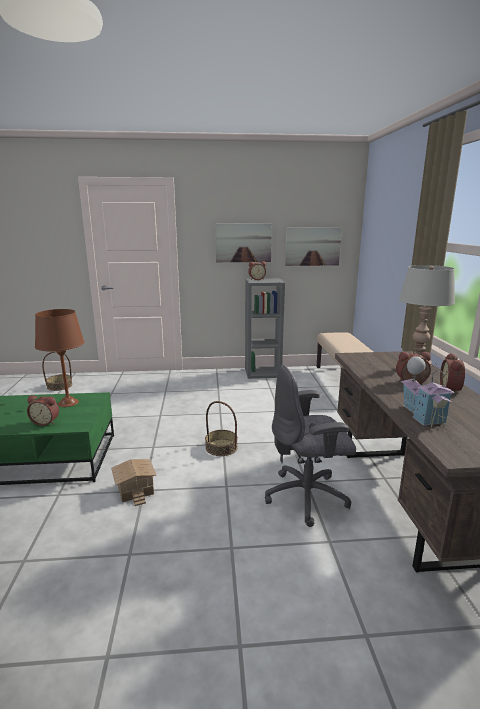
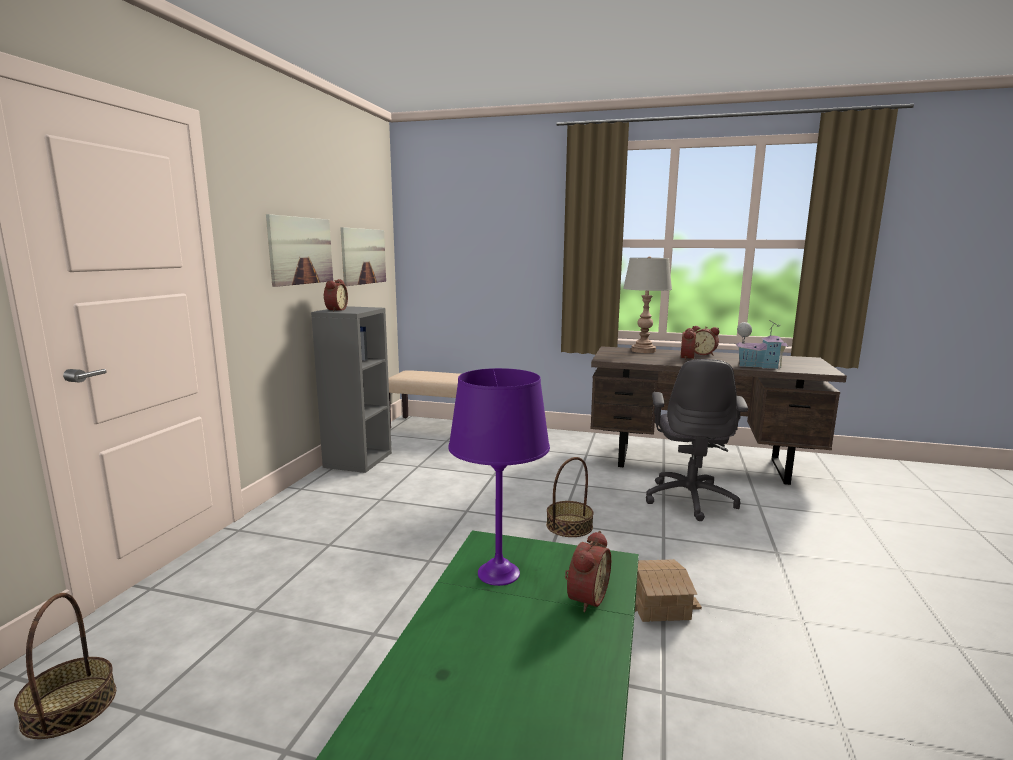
camera: 70 degrees left, 5 degrees down
brown table lamp [35,309,84,407] -> purple table lamp [448,368,550,586]

